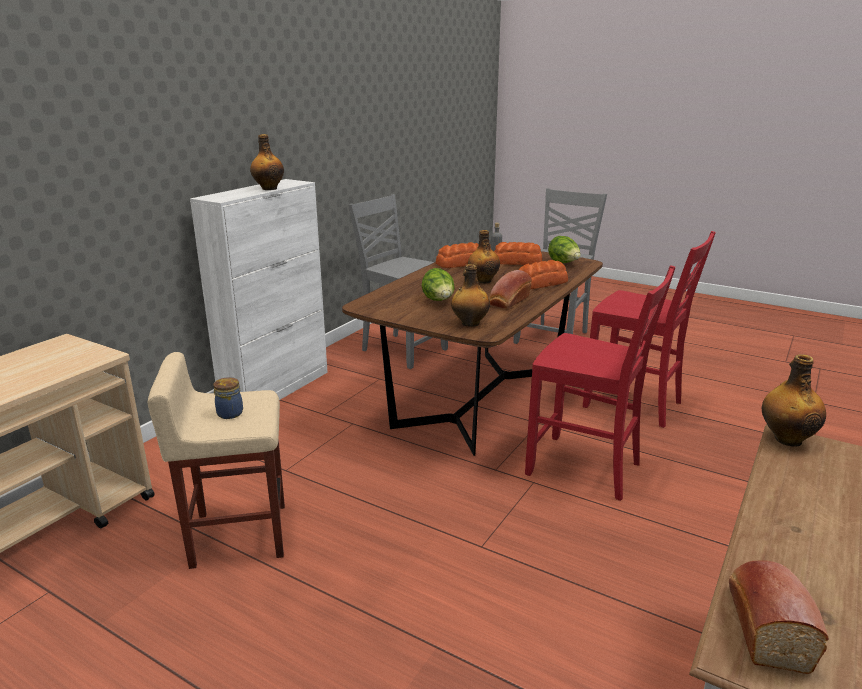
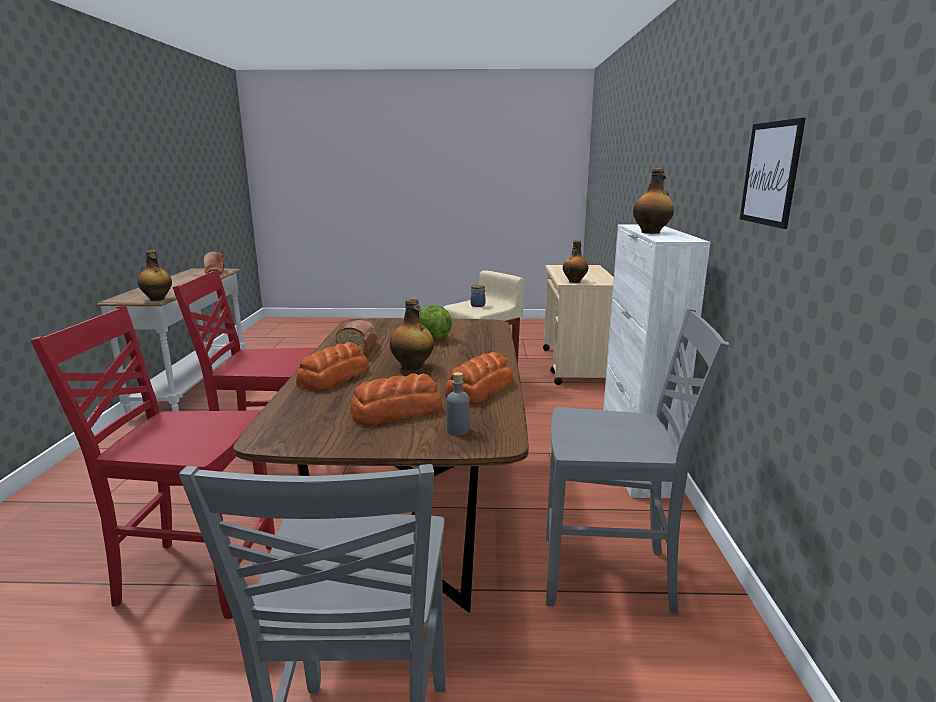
camera: 150 degrees right, 5 degrees down
bottle [451,264,490,327] -> bottle moved to [563,240,589,283]
lettuce [548,236,581,263] -> none
none -> picture [740,118,806,229]

